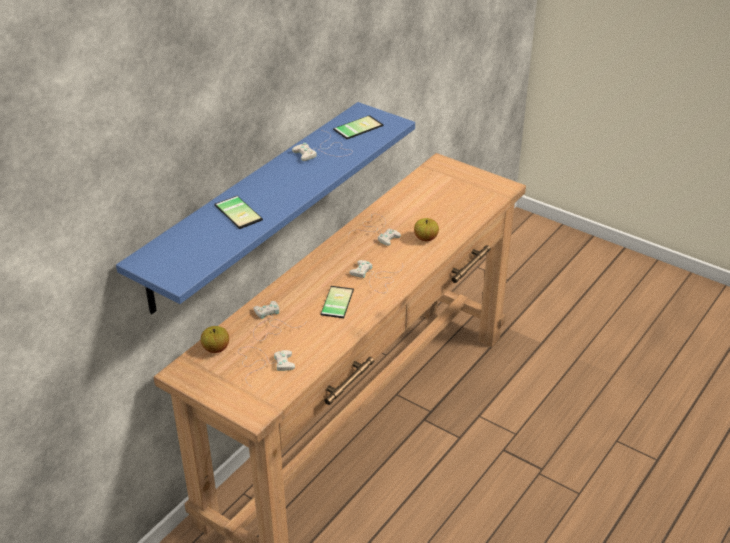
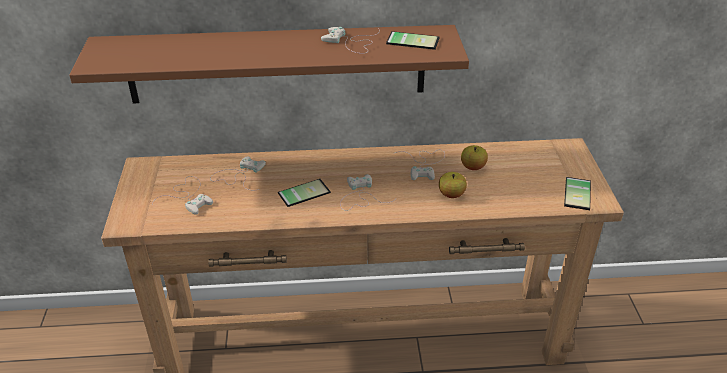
camera: 50 degrees right, 0 degrees up
blue shelf [116,102,415,314] -> brown shelf [69,25,469,103]
apple [201,326,229,353] -> apple moved to [461,145,488,170]
phone [214,196,263,229] -> phone moved to [564,177,591,210]

